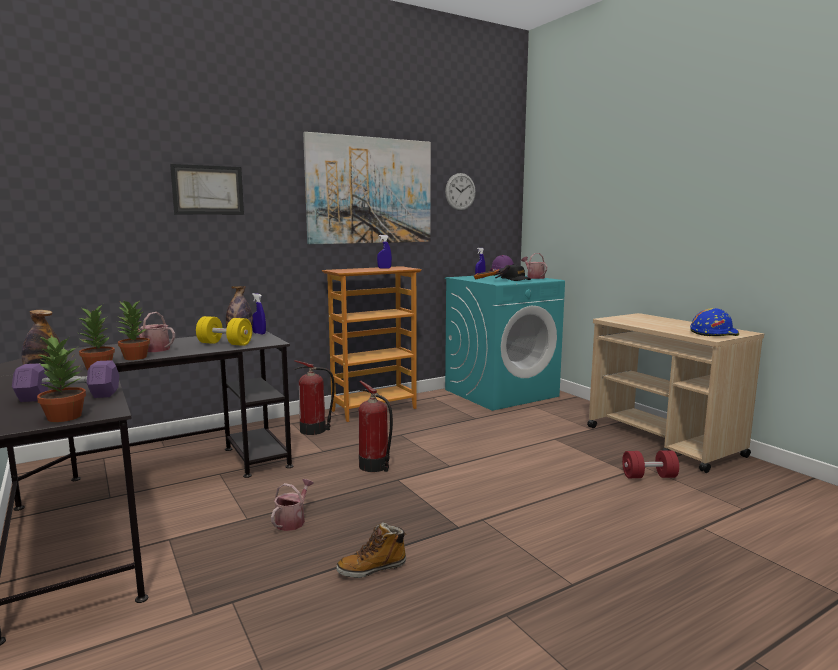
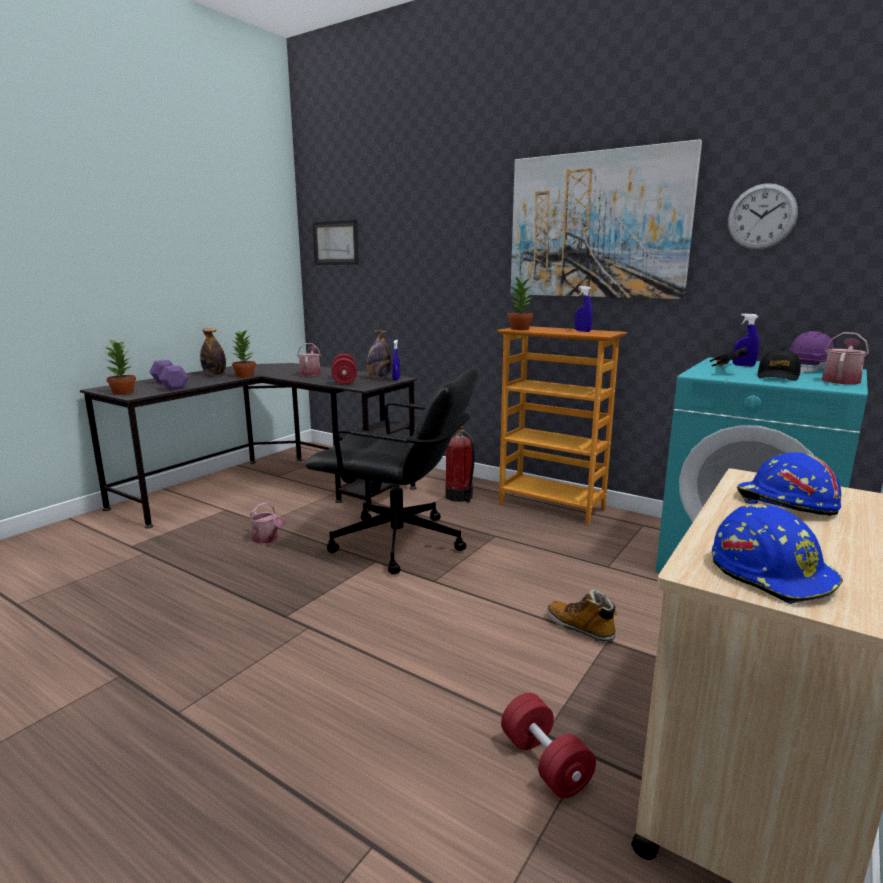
camera: 65 degrees right, 5 degrees up
potted plant [117,301,150,360] -> potted plant moved to [508,277,533,330]
picture [170,164,244,215] -> picture moved to [312,220,359,265]
yellow dumbbell [196,316,252,346] -> red dumbbell [331,354,357,385]
watering can [271,479,314,531] -> watering can turned 45 degrees clockwise [250,502,285,544]
boot [336,522,407,578] -> boot moved to [547,589,618,643]
fire extinguisher [359,381,393,472] -> black office chair [305,368,479,574]
none -> blue hard hat [737,452,841,516]

